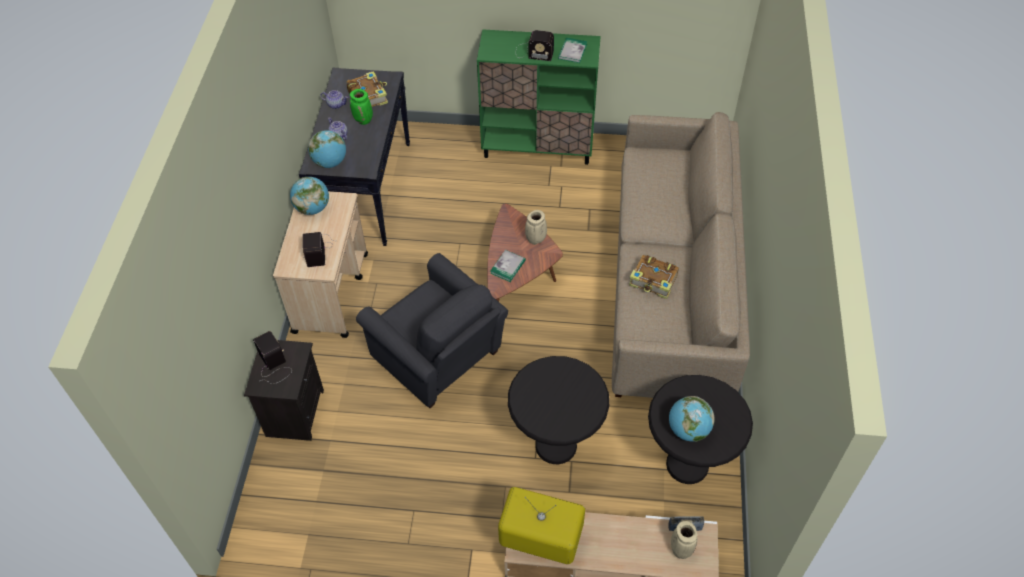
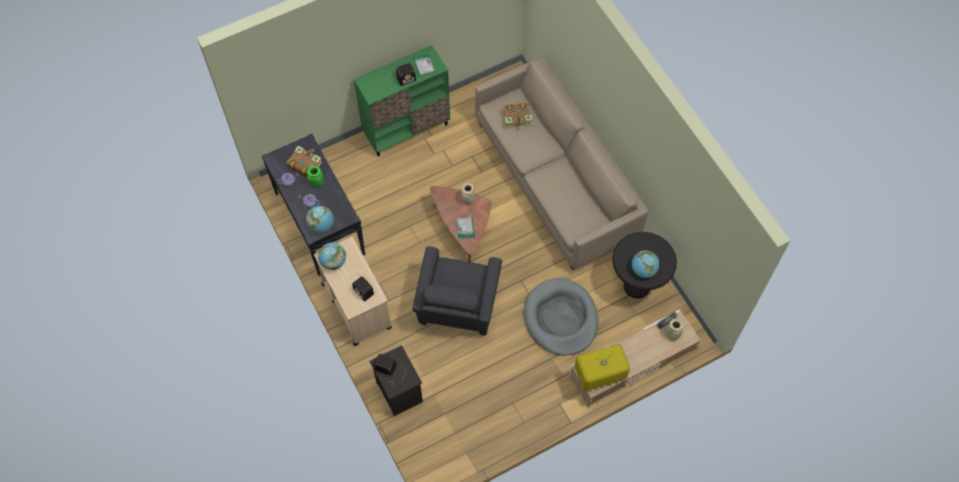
camera: 35 degrees left, 10 degrees up
grey armchair [356,253,508,408] -> grey armchair turned 90 degrees clockwise [412,247,502,336]
black side table [508,356,609,464] -> grey dog bed [524,278,598,356]
book [629,255,679,299] -> book moved to [503,103,532,128]

